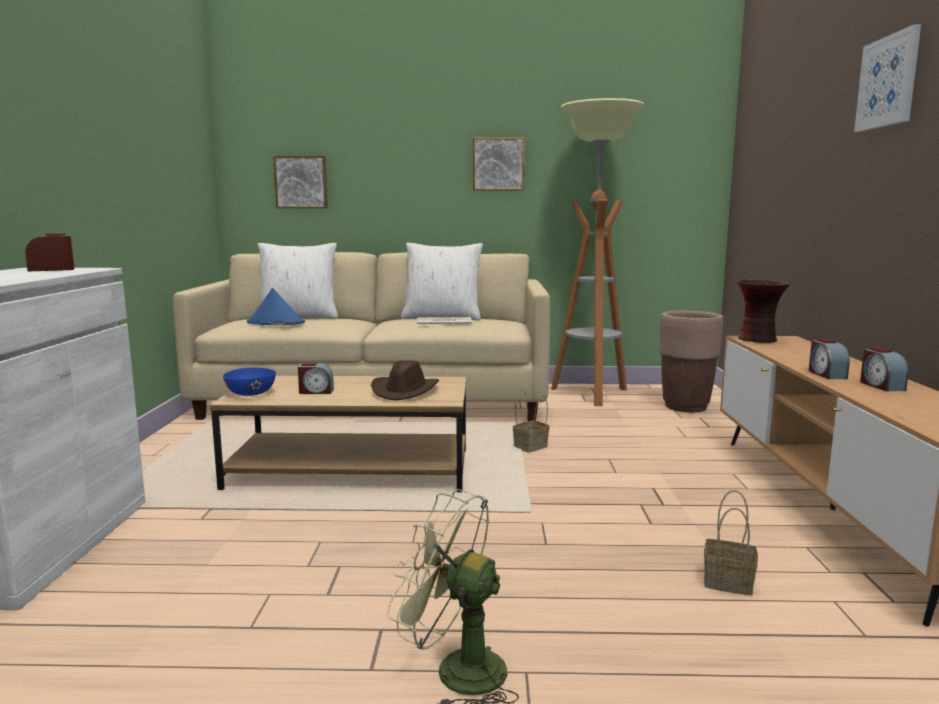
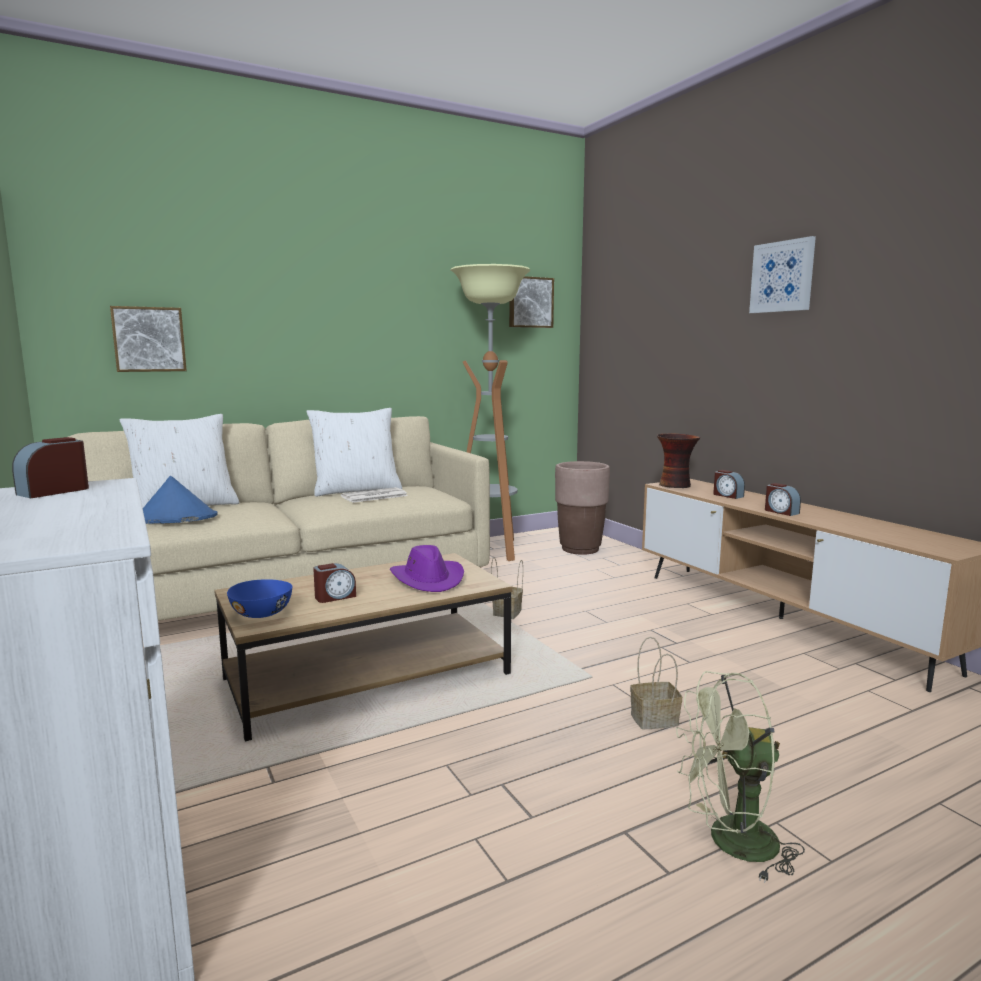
camera: 30 degrees left, 0 degrees up
brown hat [371,360,439,400] -> purple hat [390,545,464,592]
picture [473,137,525,191] -> picture moved to [509,276,554,328]
basket [704,490,758,596] -> basket moved to [630,637,682,729]
alarm clock [860,347,909,392] -> alarm clock moved to [713,470,745,499]

